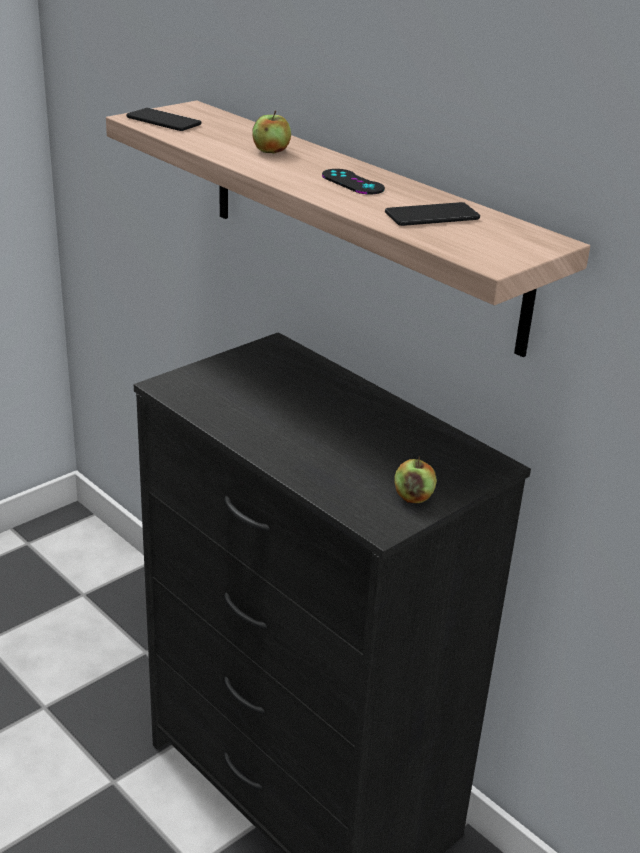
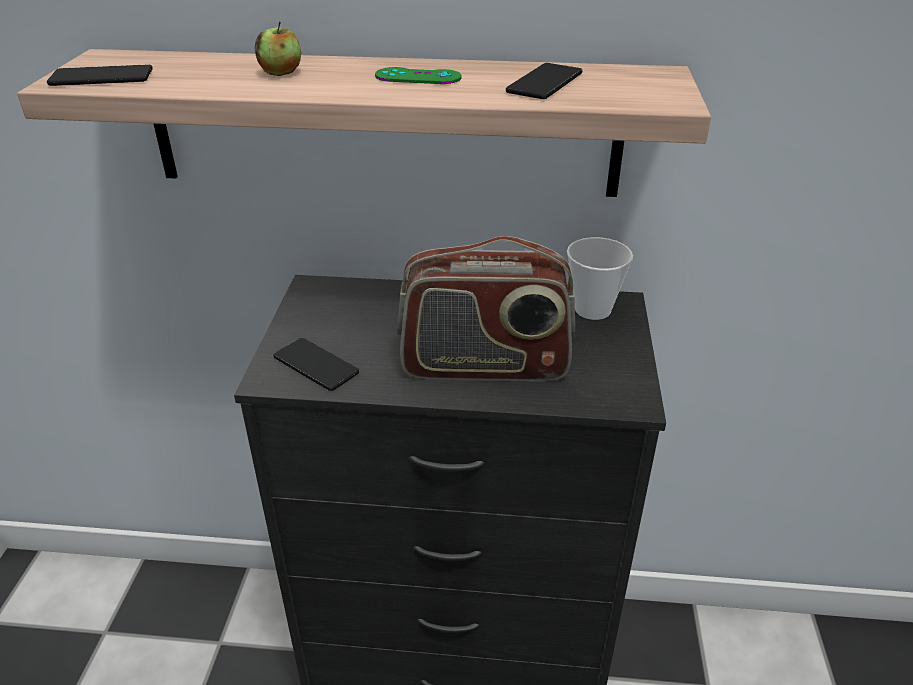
camera: 40 degrees left, 5 degrees up
black game controller [322,169,385,194] -> green game controller [375,67,462,84]
apple [394,457,437,503] -> none
none -> phone [273,338,359,391]
none -> radio [397,236,575,382]
none -> cup [567,237,633,320]

